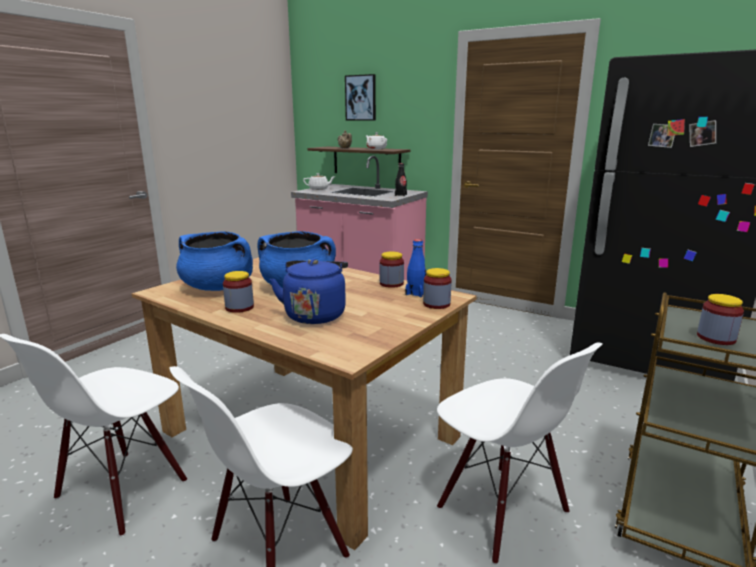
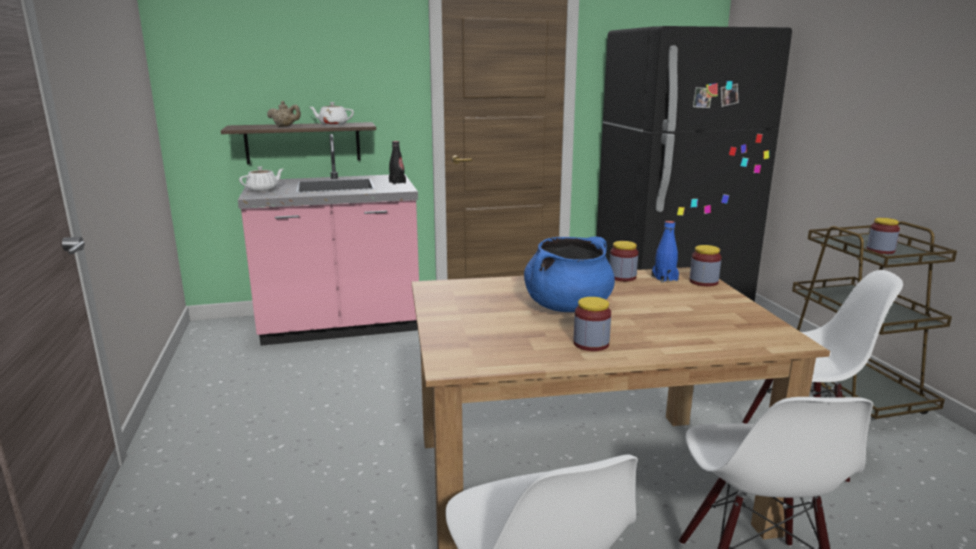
camera: 45 degrees left, 0 degrees up
blue cooking pot [176,232,253,291] -> none
blue kettle [270,259,348,324] -> none
picture [345,74,376,120] -> none

